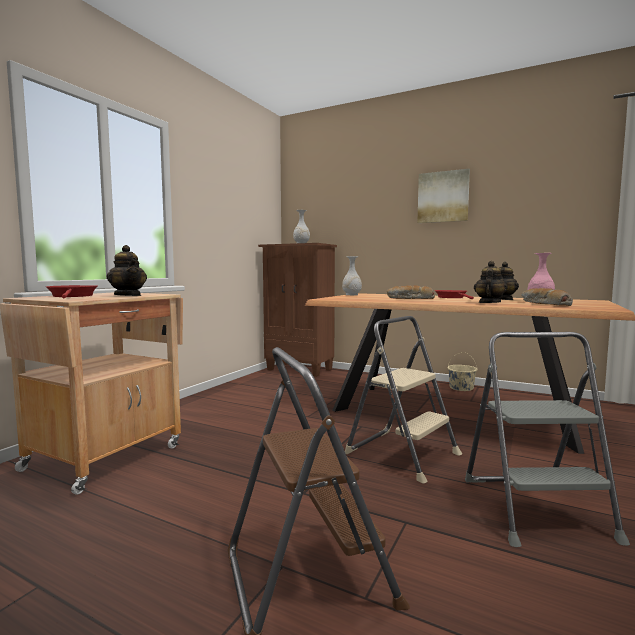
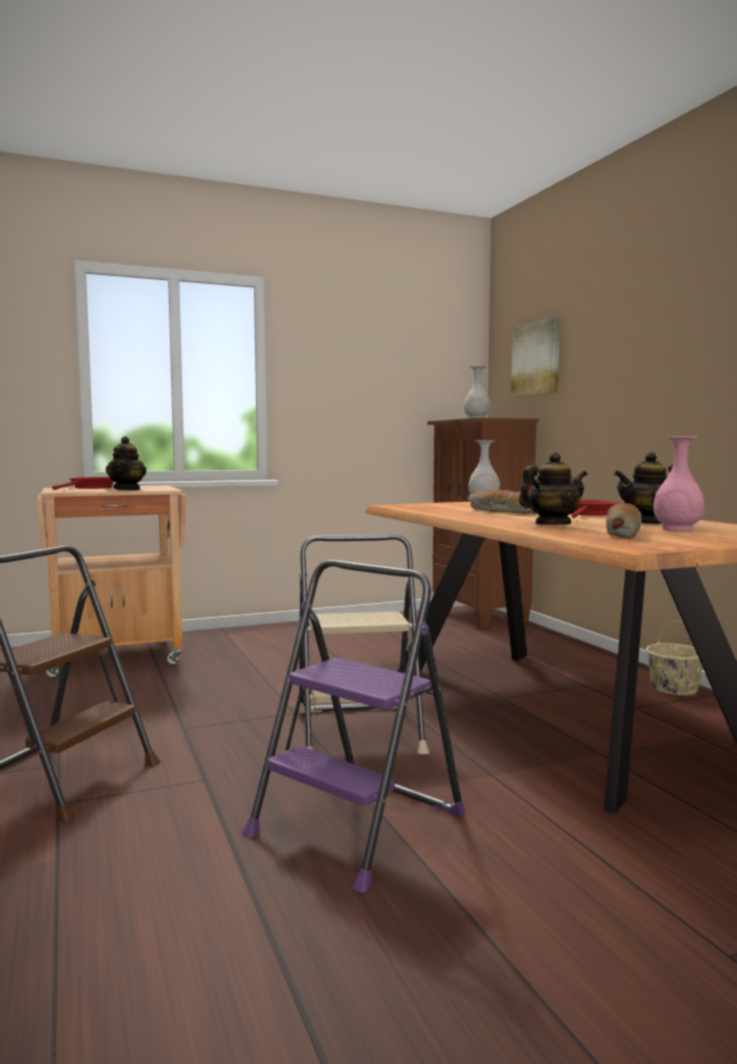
camera: 40 degrees right, 0 degrees up
picture [417,169,470,223] -> picture moved to [511,317,560,397]
grey step ladder [465,332,630,547] -> purple step ladder [241,560,465,893]

